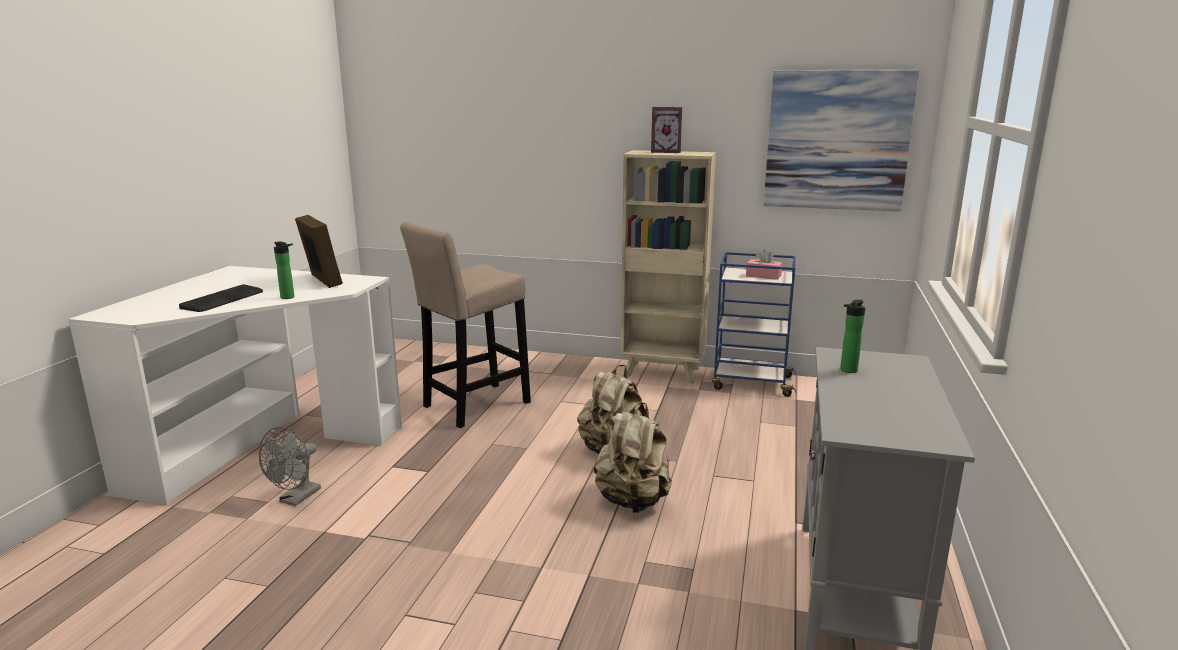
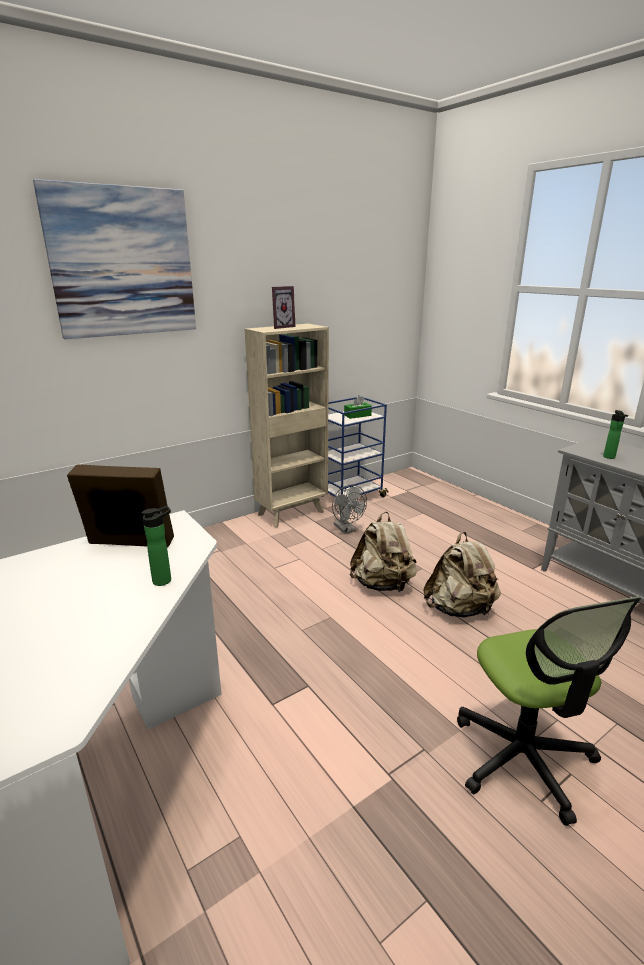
camera: 50 degrees left, 5 degrees up
keyboard [179,284,263,312] -> none
grey fan [259,427,321,506] -> grey fan moved to [332,485,367,534]
beige stool [400,222,531,428] -> none
pink tissue box [746,249,782,280] -> green tissue box [344,395,372,419]
picture [764,70,919,212] -> picture moved to [33,179,196,339]
none -> office chair [457,597,641,826]

